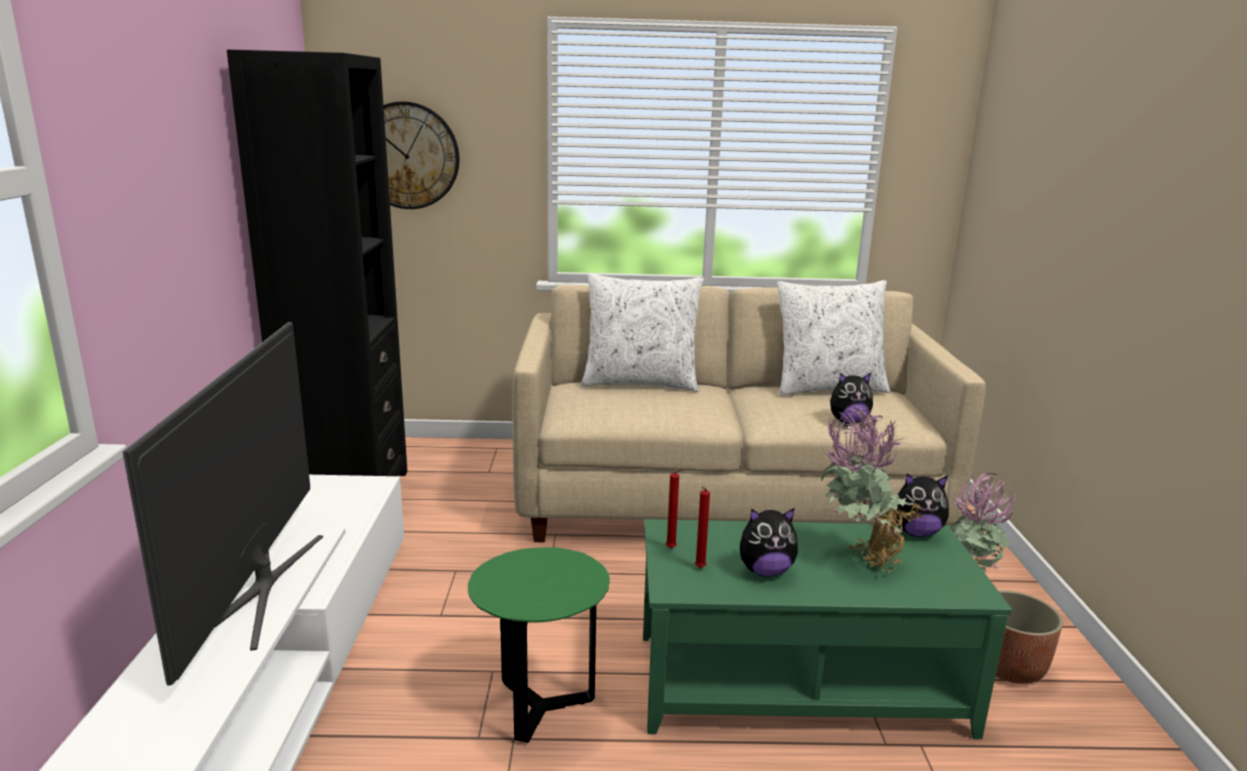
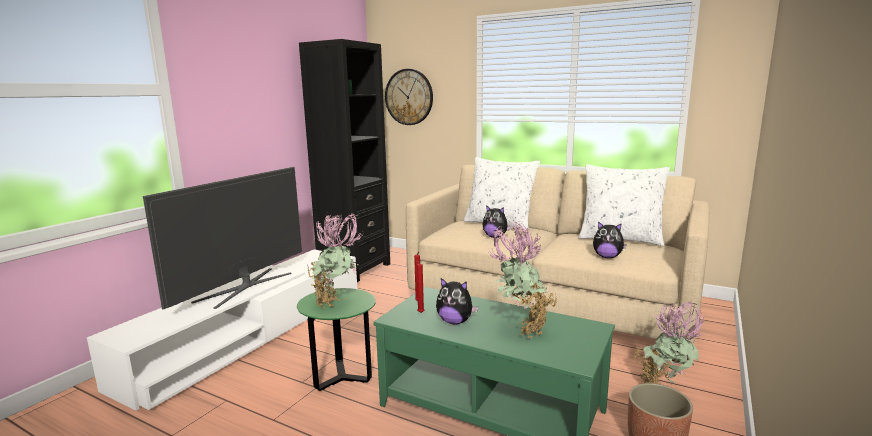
camera: 30 degrees right, 5 degrees down
plush toy [895,473,949,537] -> plush toy moved to [483,205,512,238]
none -> potted plant [307,214,363,308]

